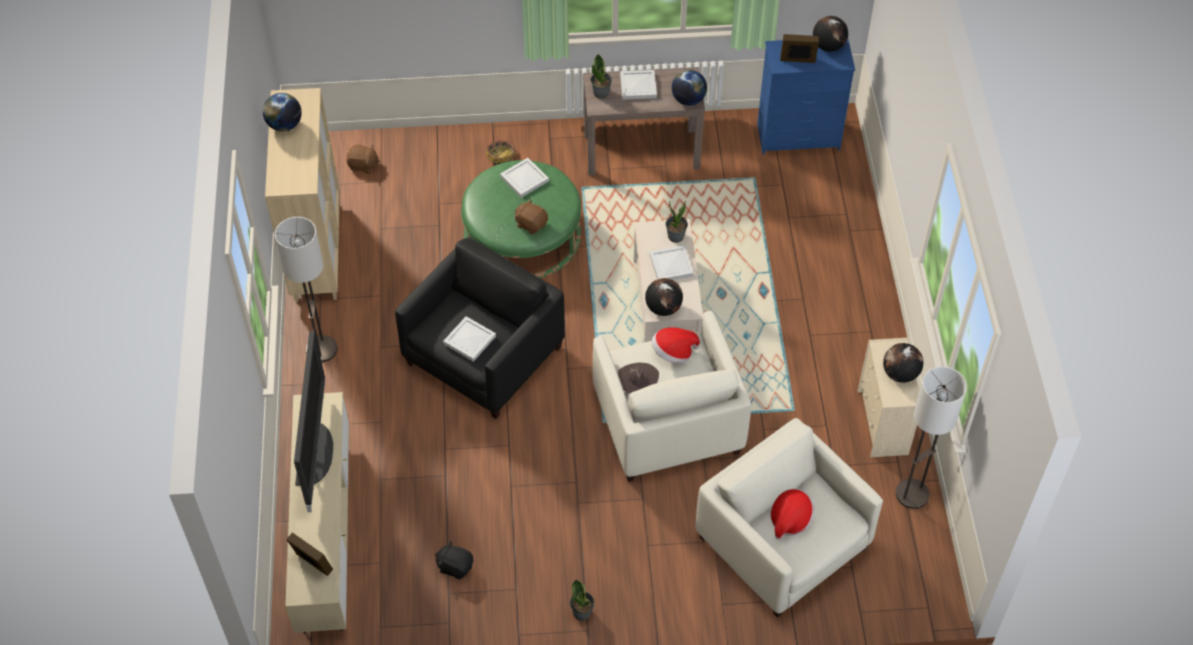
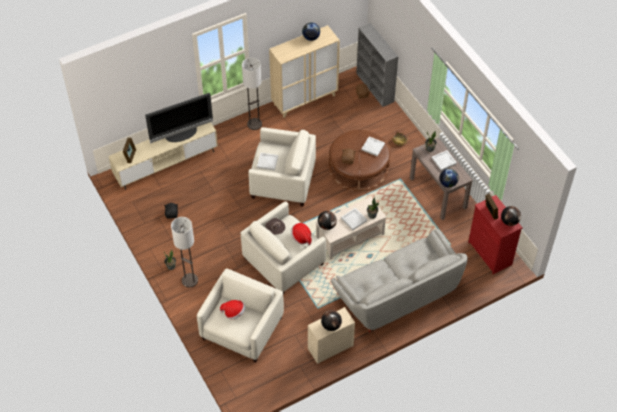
camera: 65 degrees right, 0 degrees up
black armchair [395,237,565,419] -> beige armchair [248,127,316,207]
green ottoman [461,160,581,278] -> brown ottoman [329,130,390,191]
blue dresser [757,39,855,155] -> red dresser [468,195,523,274]
floor lamp [896,366,967,509] -> floor lamp moved to [171,217,198,288]
none -> grey sofa [331,229,468,333]
none -> grey bookcase [356,23,398,107]

